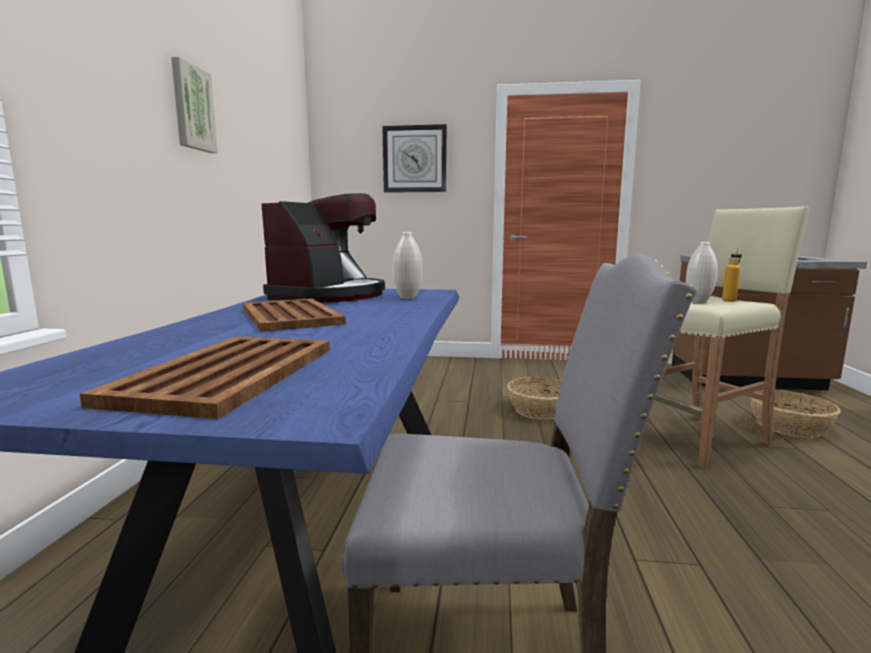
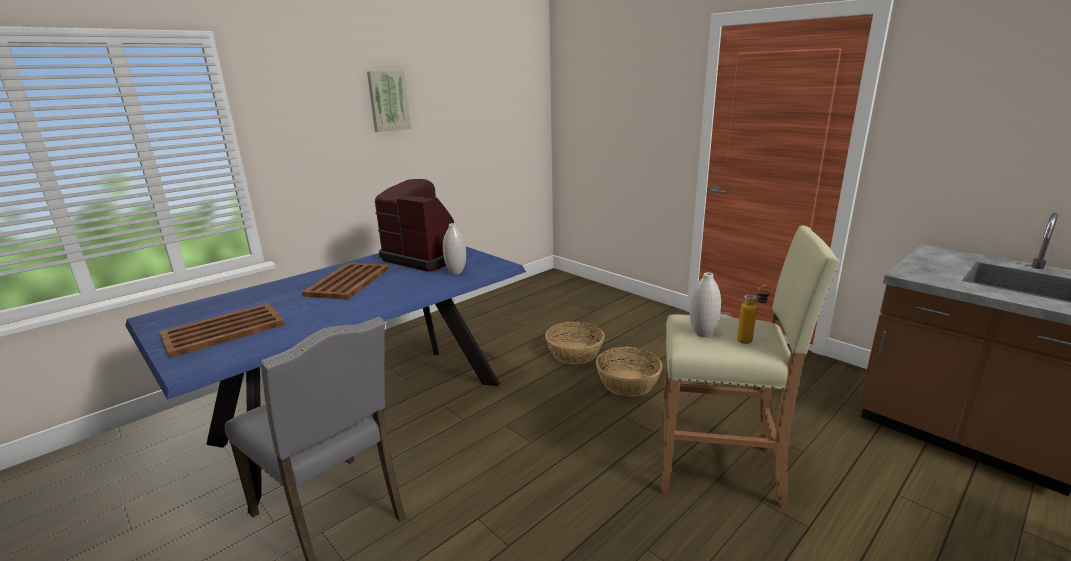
camera: 40 degrees right, 10 degrees up
coffee machine [261,193,385,303] -> coffee machine turned 120 degrees counterclockwise [375,179,454,271]
wall clock [382,124,447,193] -> none
basket [750,390,841,438] -> basket moved to [545,322,605,364]

